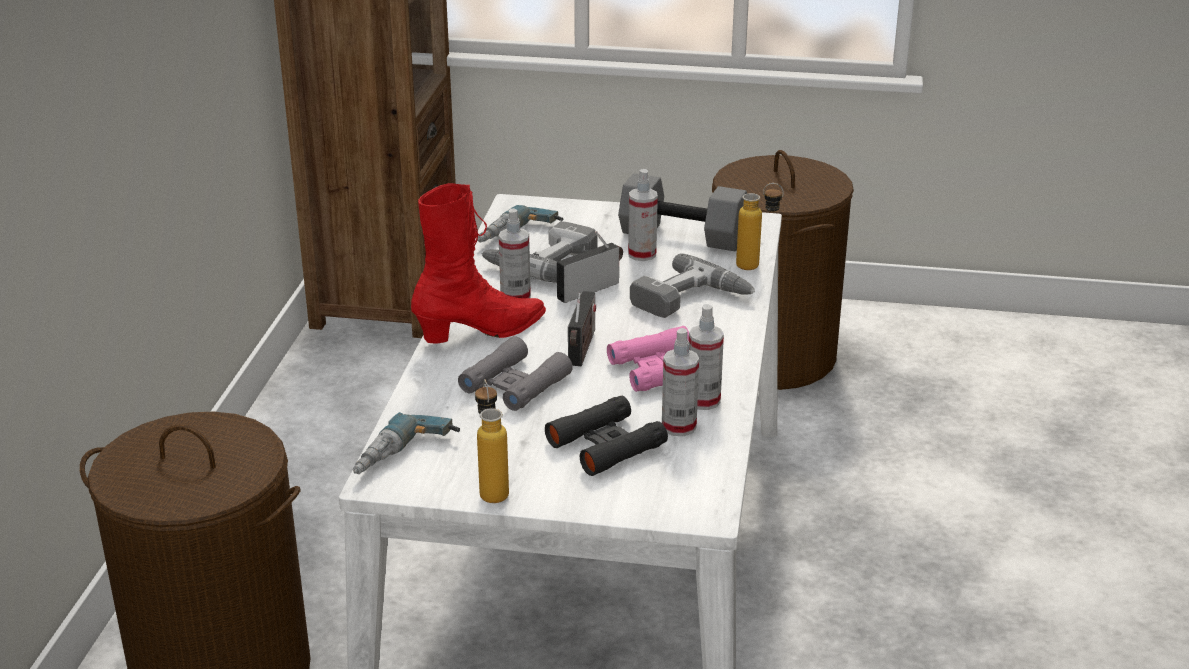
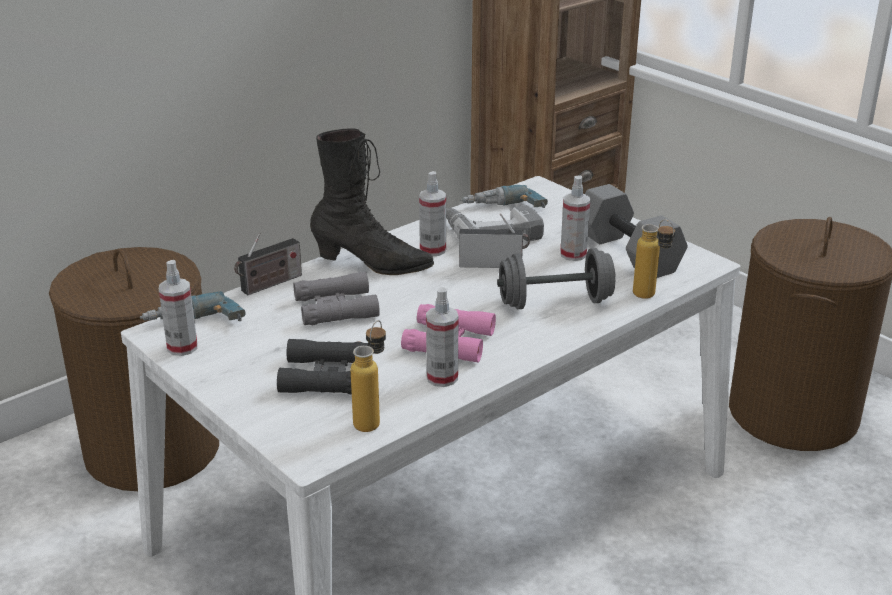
camera: 40 degrees right, 0 degrees up
red boot [411,183,546,344] -> black boot [310,128,434,275]
bottle [475,379,509,503] -> bottle moved to [351,320,386,432]
radio [568,291,596,366] -> radio moved to [234,233,302,295]
power drill [630,254,755,318] -> grey dumbbell [497,248,615,309]
spray bottle [662,328,699,436] -> spray bottle moved to [159,260,197,356]

